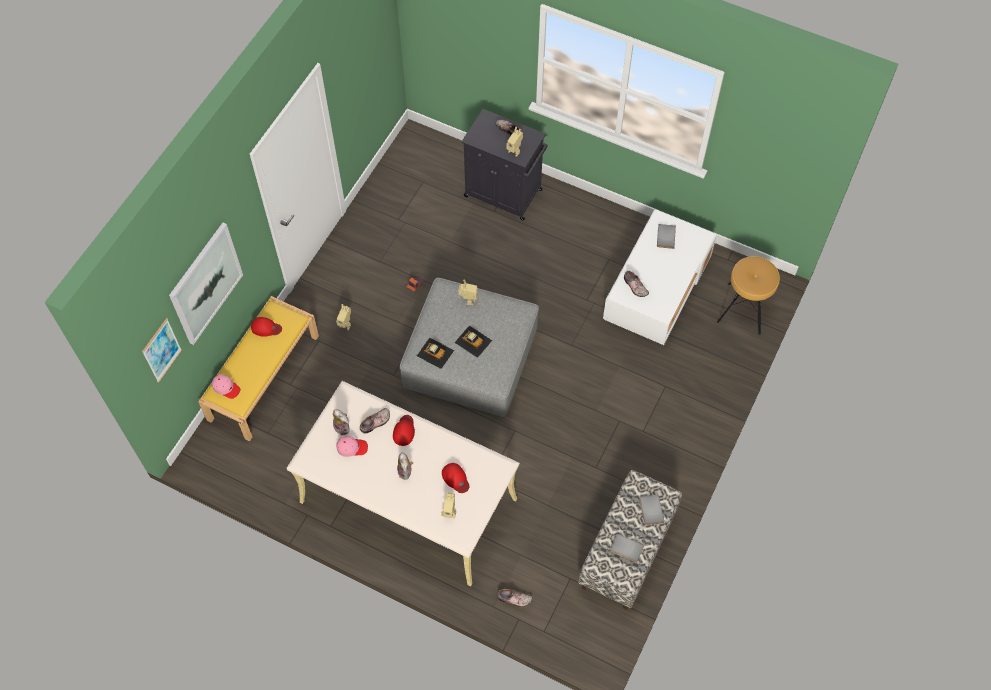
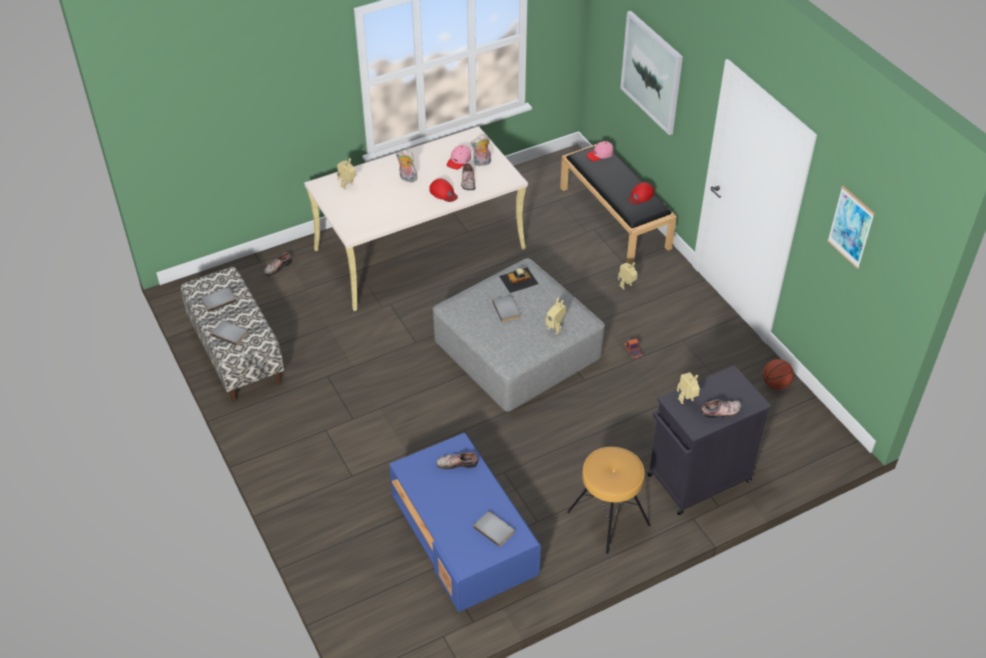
camera: 125 degrees right, 15 degrees down
picture [142,318,182,383] -> picture moved to [827,186,875,269]
yellow bench [198,296,319,441] -> black bench [560,144,677,265]
red cap [442,463,469,493] -> none
toy car [454,326,492,358] -> grey book [492,295,521,322]
white coffee table [603,210,717,345] -> blue coffee table [389,433,541,612]
brown stool [717,256,780,335] -> brown stool moved to [567,447,651,554]
none -> basketball [763,359,794,389]

